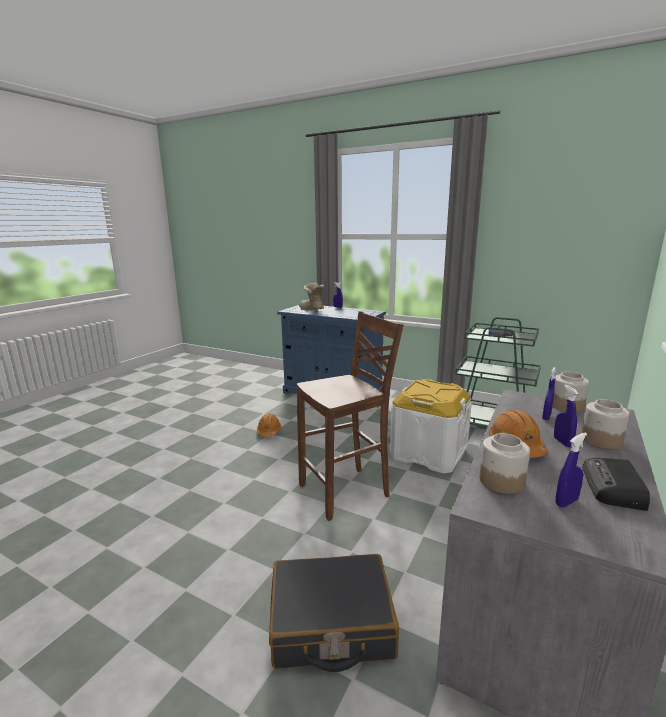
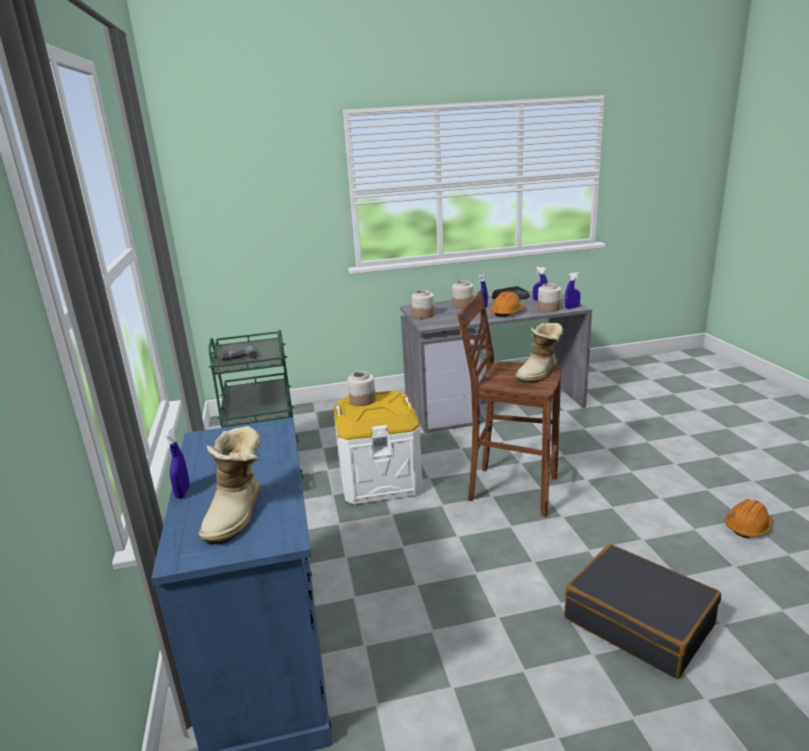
camera: 130 degrees left, 5 degrees up
orange hard hat [257,413,281,437] -> orange hard hat moved to [725,499,773,538]
black suitcase [269,554,399,672] -> black suitcase moved to [564,544,721,678]
blue spray bottle [542,367,556,420] -> blue spray bottle moved to [565,272,581,309]
none -> jar [348,371,376,406]
none -> boot [515,323,564,384]

